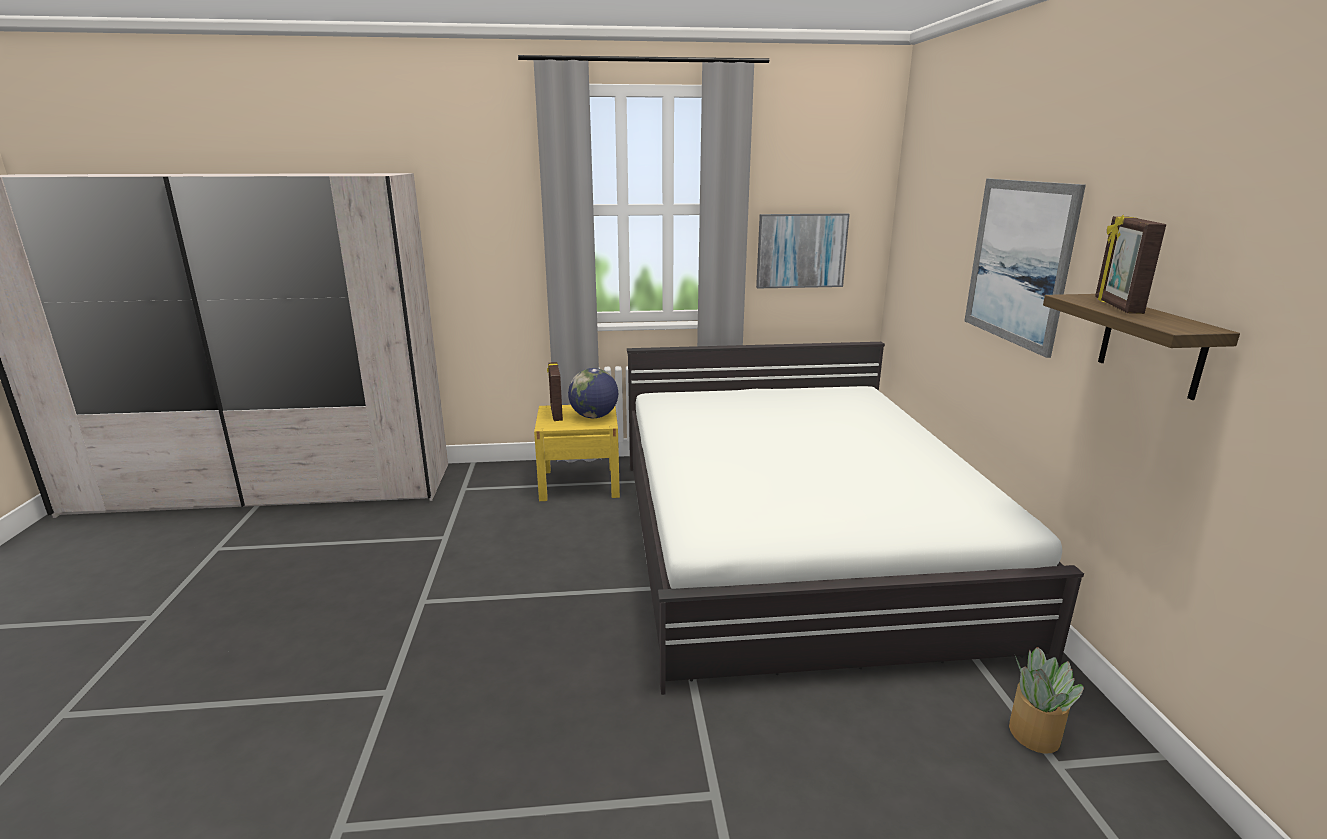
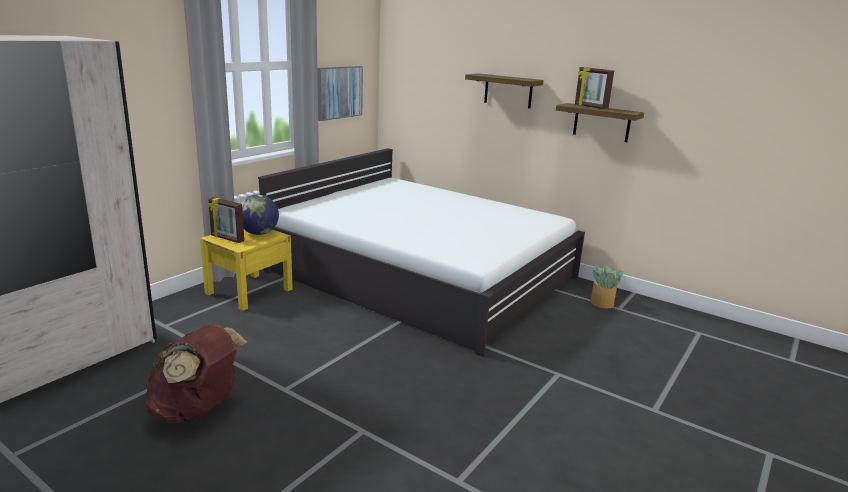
camera: 50 degrees left, 0 degrees up
picture [964,179,1086,358] -> shelf [465,73,544,109]
none -> brown backpack [145,325,247,423]

